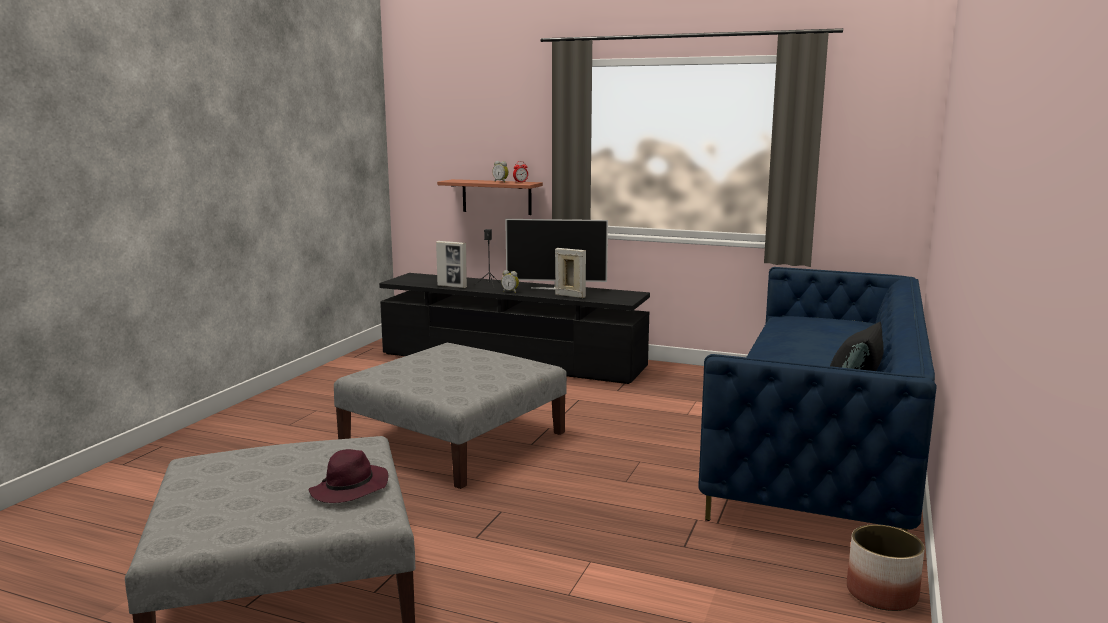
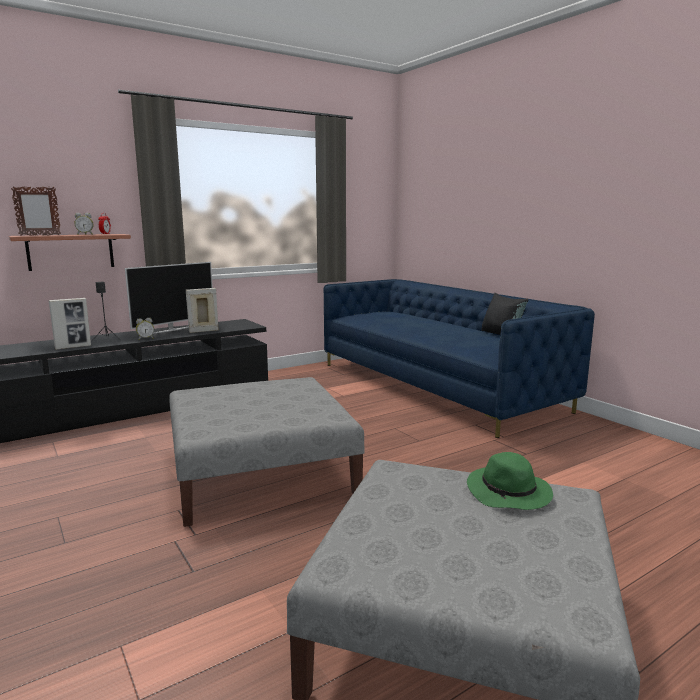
camera: 55 degrees left, 0 degrees up
purple hat [309,449,388,503] -> green hat [467,452,553,510]
planter [847,524,925,611] -> none
none -> picture frame [11,186,61,236]

